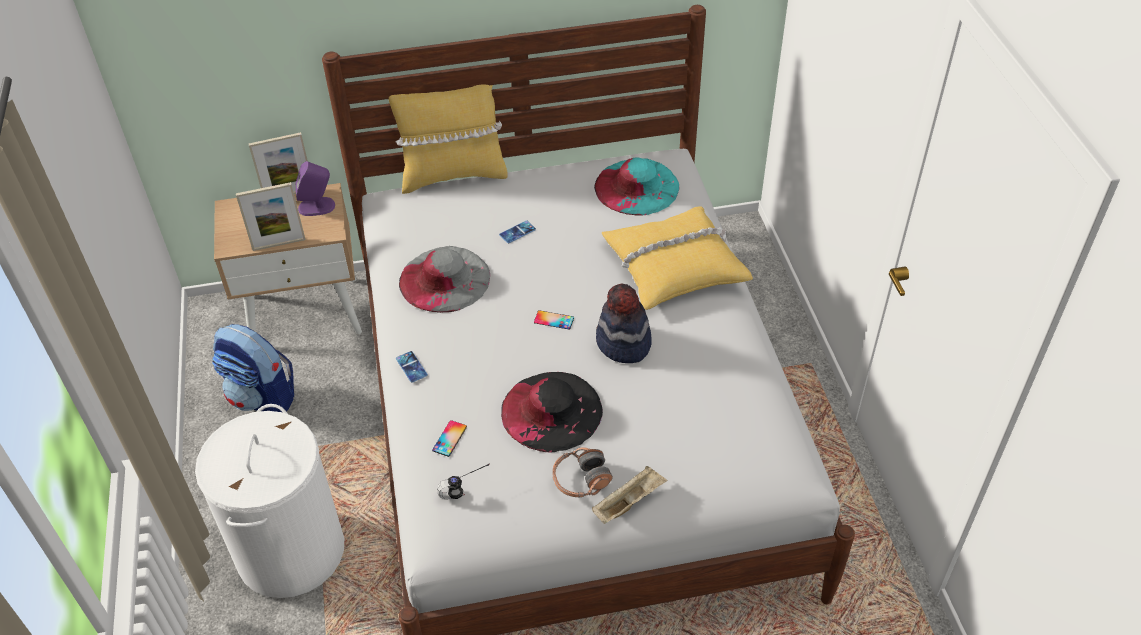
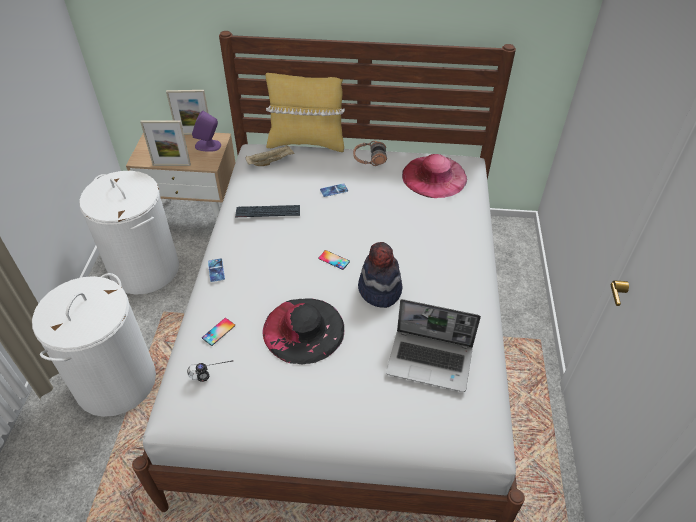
camera: 15 degrees right, 0 degrees up
backpack [212,324,294,412] -> white laundry basket [79,171,179,294]
grey hat [399,246,490,313] -> keyboard [235,205,300,217]
headphones [552,447,613,498] -> headphones moved to [353,141,387,166]
beige tray [592,466,667,524] -> beige tray moved to [246,145,295,166]
turquoise hat [594,157,679,216] -> pink hat [402,154,467,198]
yellow pillow [602,206,753,310] -> none
none -> laptop [386,299,481,392]

